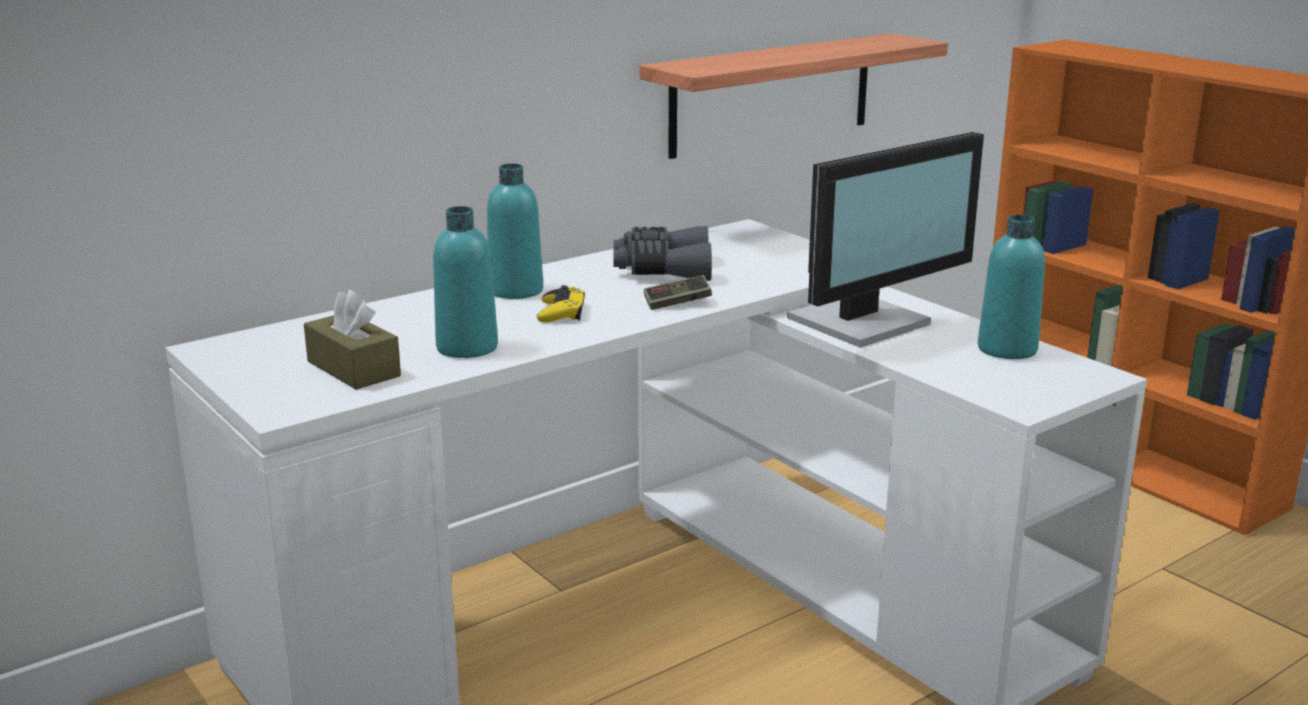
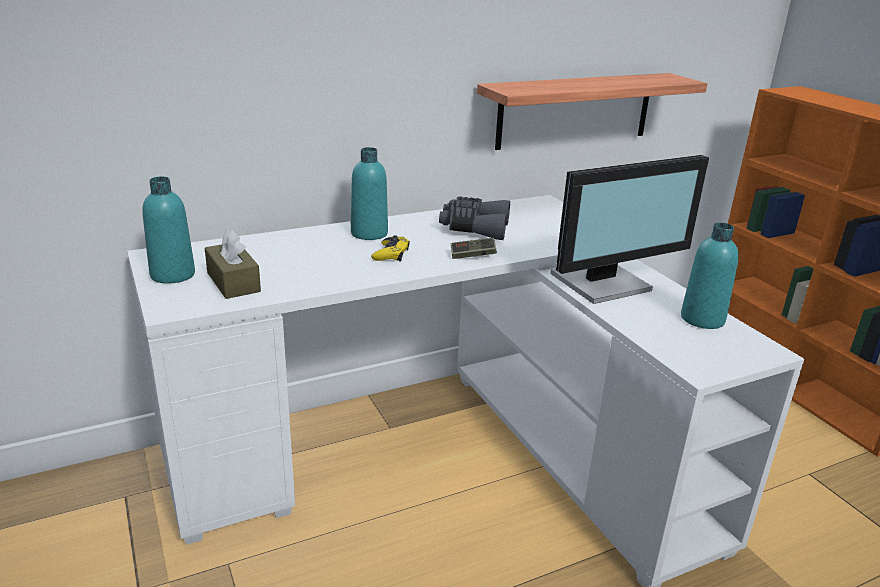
camera: 10 degrees right, 5 degrees up
turquoise bottle [433,206,498,358] -> turquoise bottle moved to [142,176,195,284]

